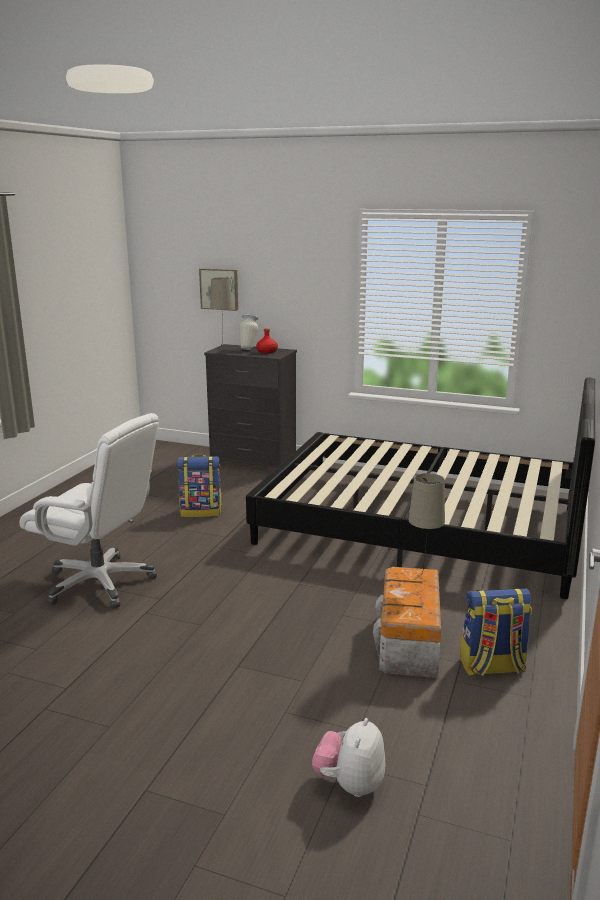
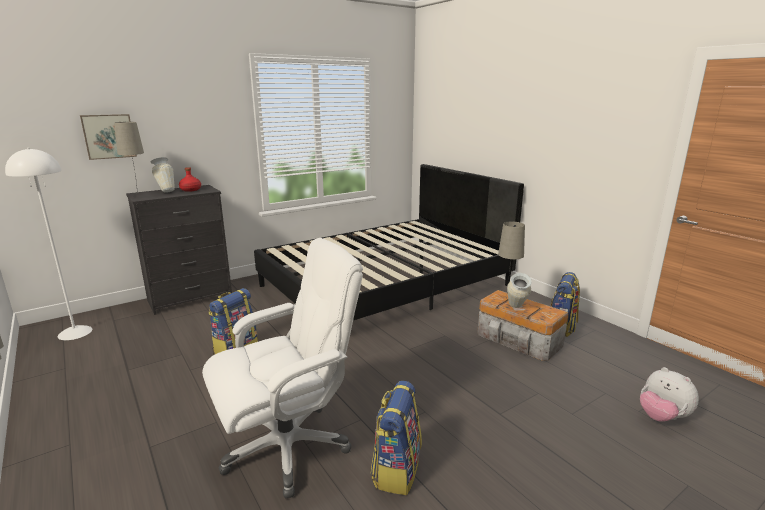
camera: 55 degrees left, 0 degrees up
none -> white floor lamp [5,148,92,340]
none -> backpack [371,381,422,495]
none -> vase [507,273,532,308]

